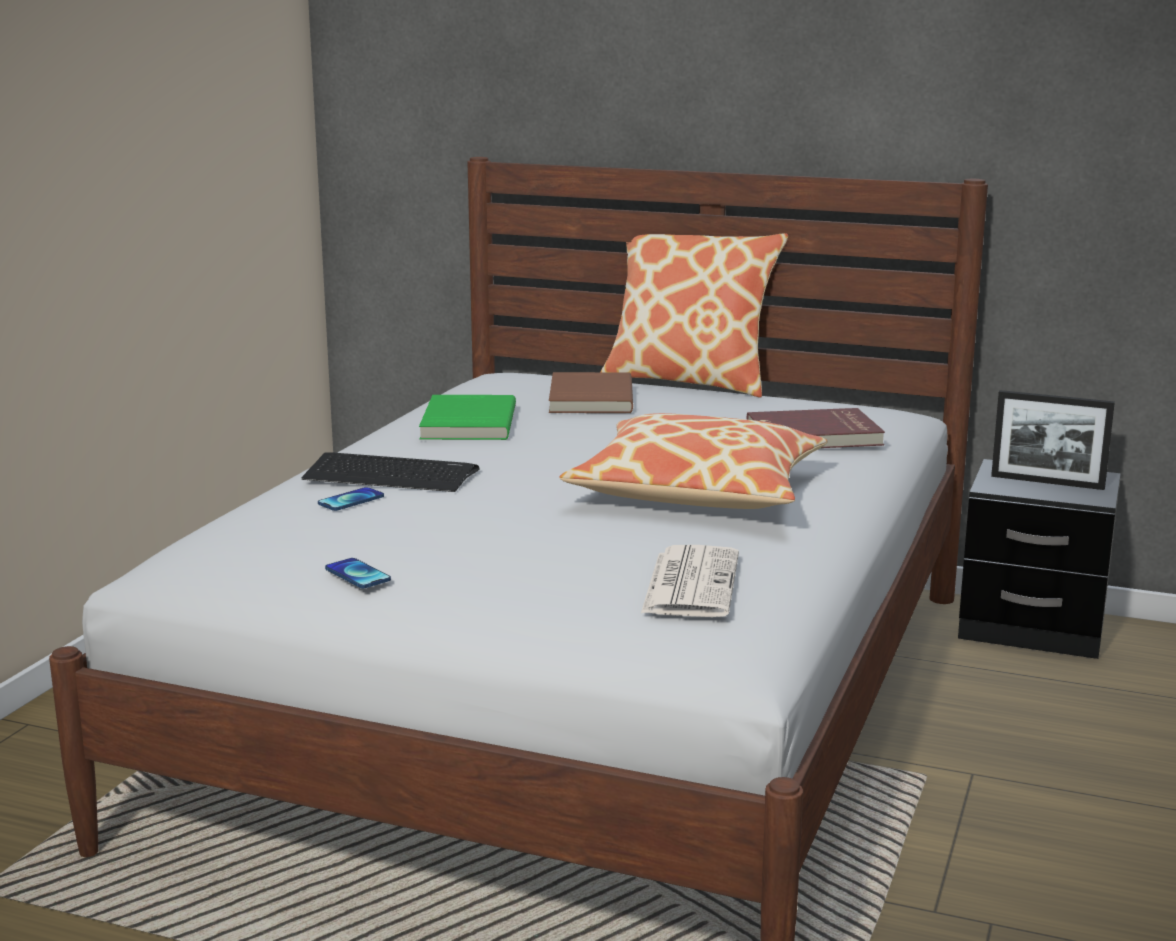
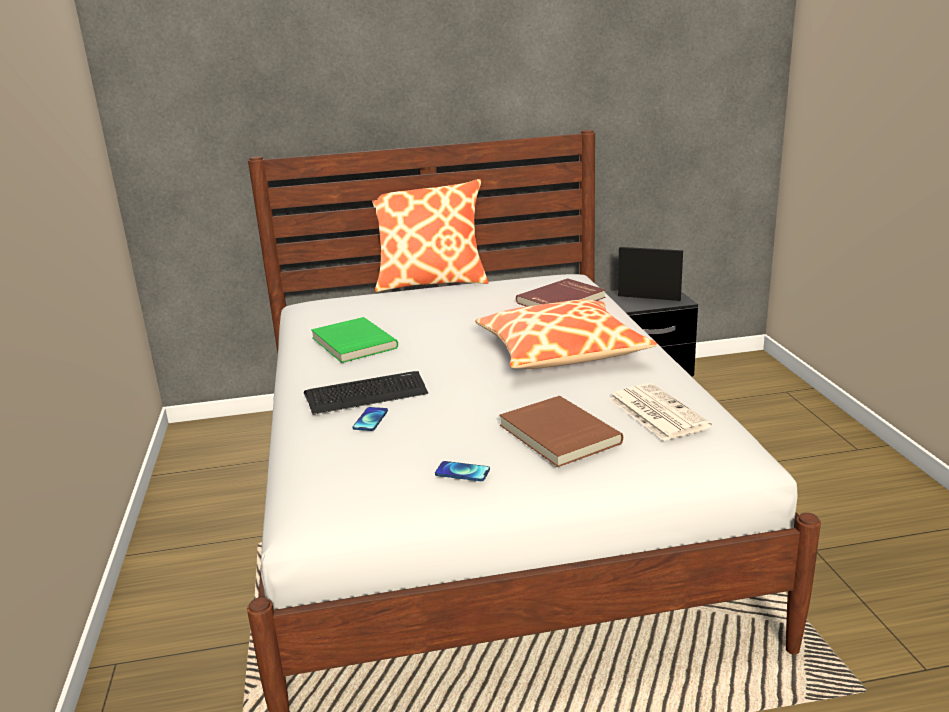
camera: 30 degrees left, 5 degrees up
brown book [549,372,633,413] -> brown book moved to [499,396,623,467]
picture frame [991,390,1115,490] -> picture frame turned 150 degrees counterclockwise [618,247,683,301]

